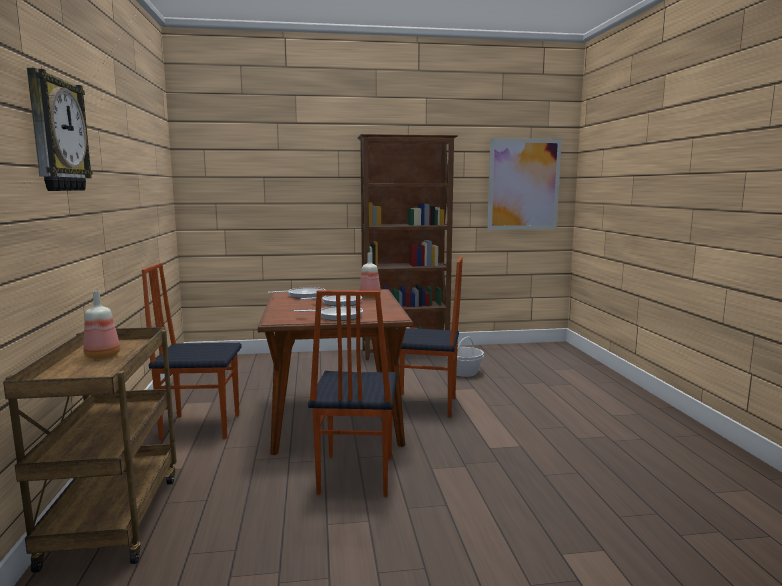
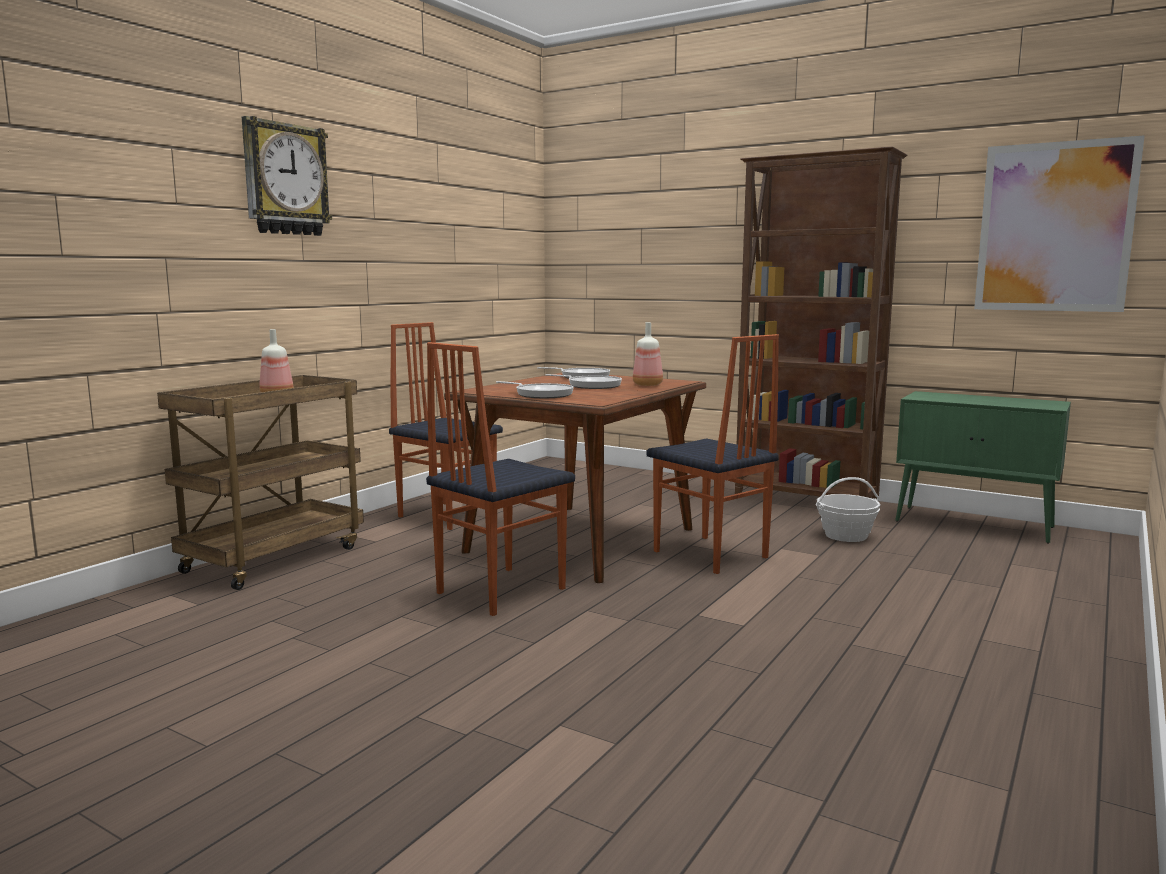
camera: 40 degrees right, 0 degrees up
none -> green cabinet [895,391,1071,544]

